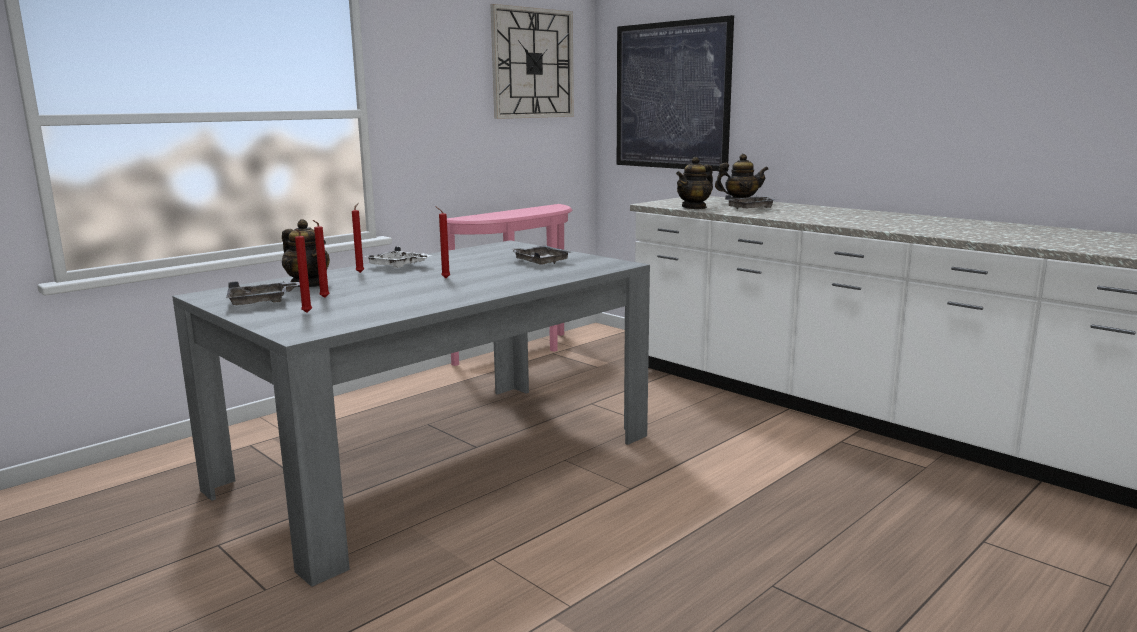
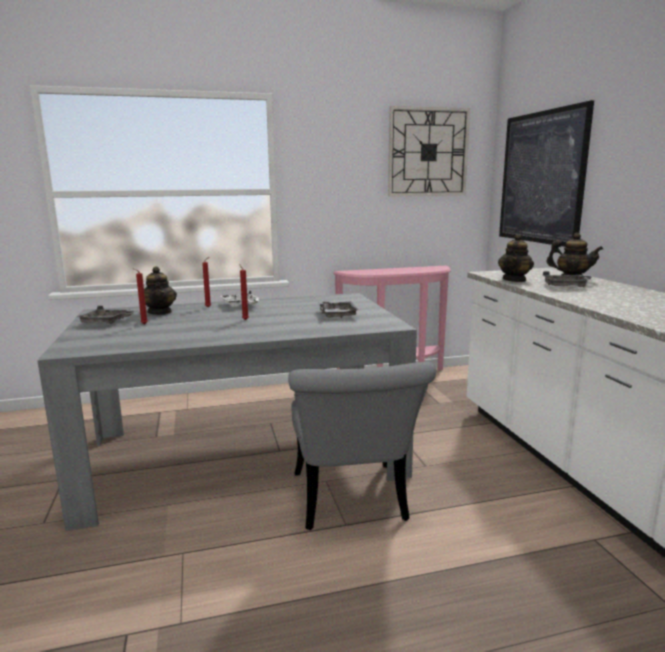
camera: 30 degrees right, 0 degrees up
red candle [295,229,312,313] -> none
teapot [676,157,713,209] -> teapot turned 45 degrees counterclockwise [498,234,534,282]
none -> grey chair [288,362,436,530]

